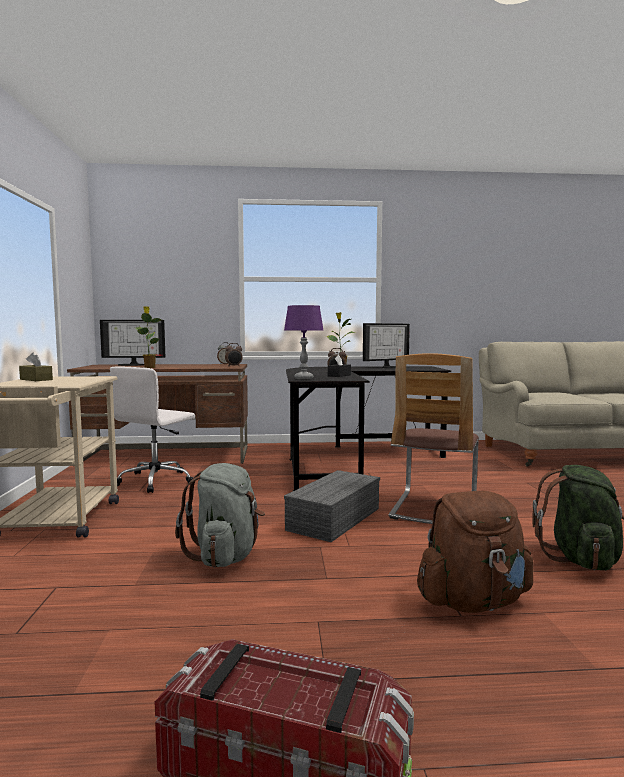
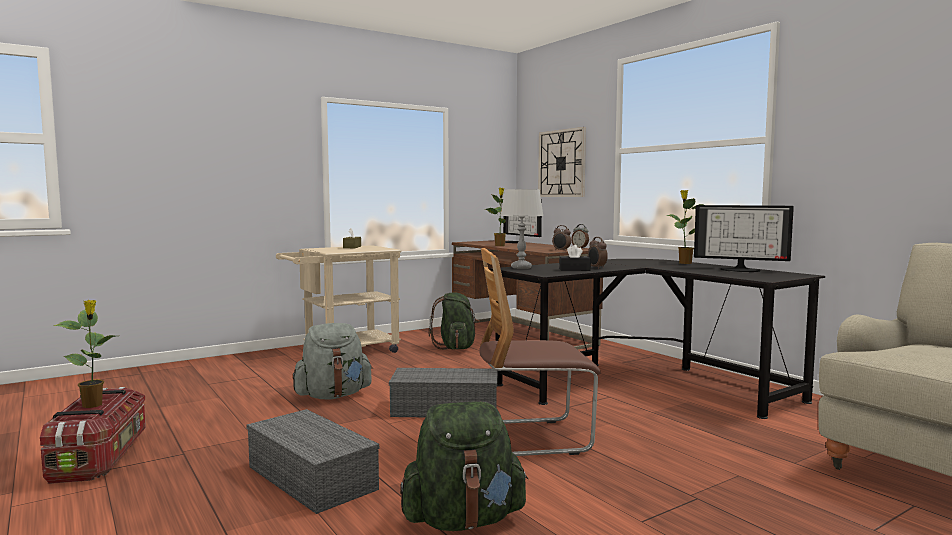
camera: 60 degrees right, 0 degrees up
white office chair [110,366,195,493] -> green backpack [429,293,480,350]
purple table lamp [284,305,323,379] -> grey table lamp [500,189,544,269]
brown backpack [417,491,534,613] -> grey storage box [246,409,379,514]
none -> potted plant [54,300,115,408]
none -> wall clock [538,127,586,197]

